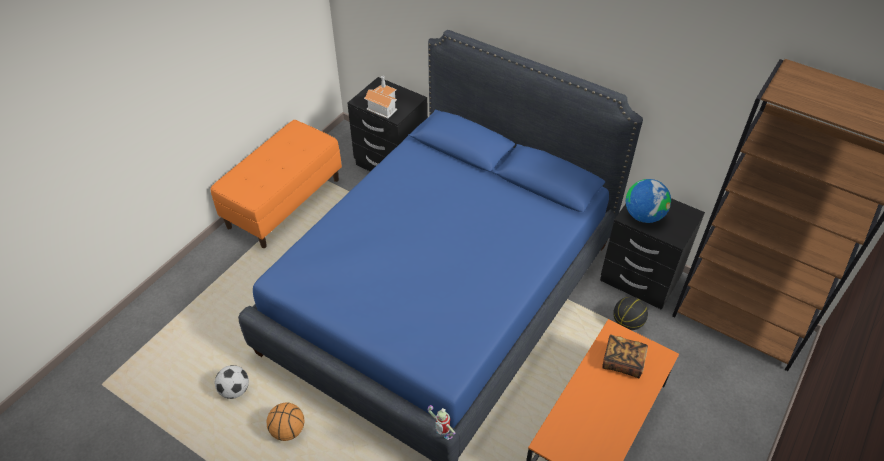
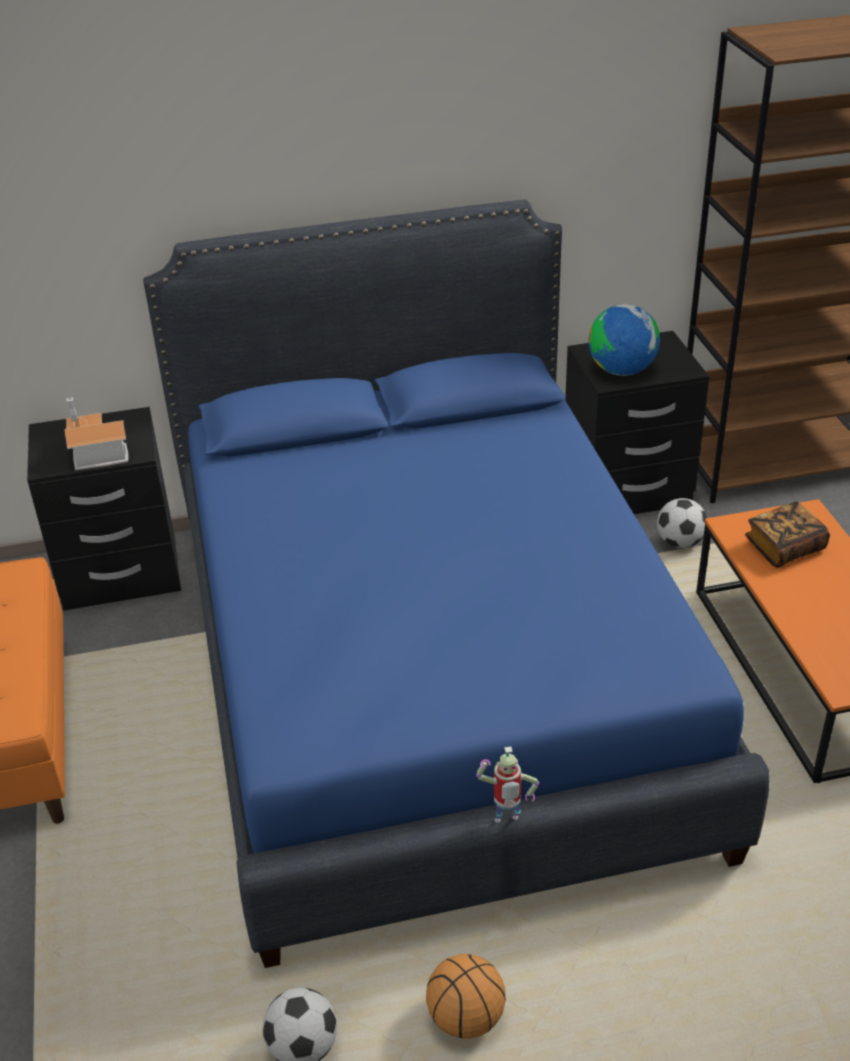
camera: 45 degrees left, 10 degrees down
toy robot [427,405,455,440] -> toy robot moved to [476,746,539,823]
basketball [613,297,648,330] -> football [657,498,707,548]

